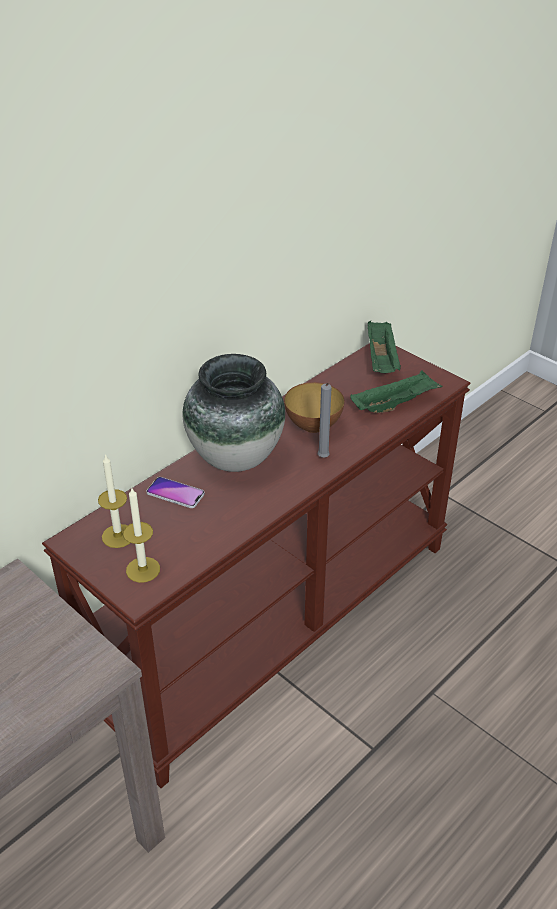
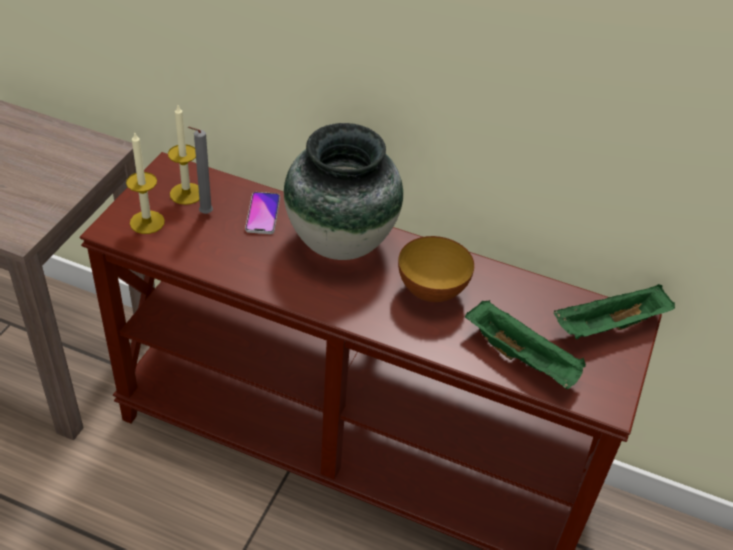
camera: 65 degrees right, 5 degrees up
grey candle [318,383,332,458] -> grey candle moved to [188,127,213,214]

